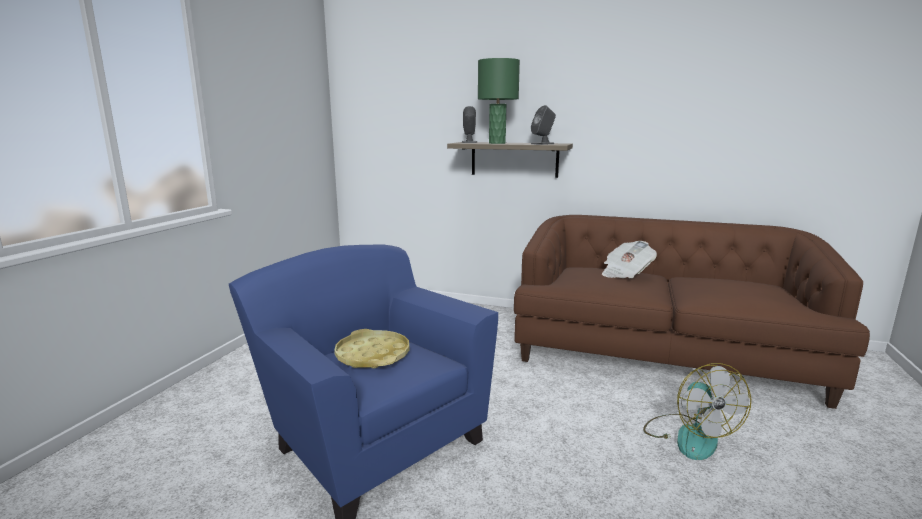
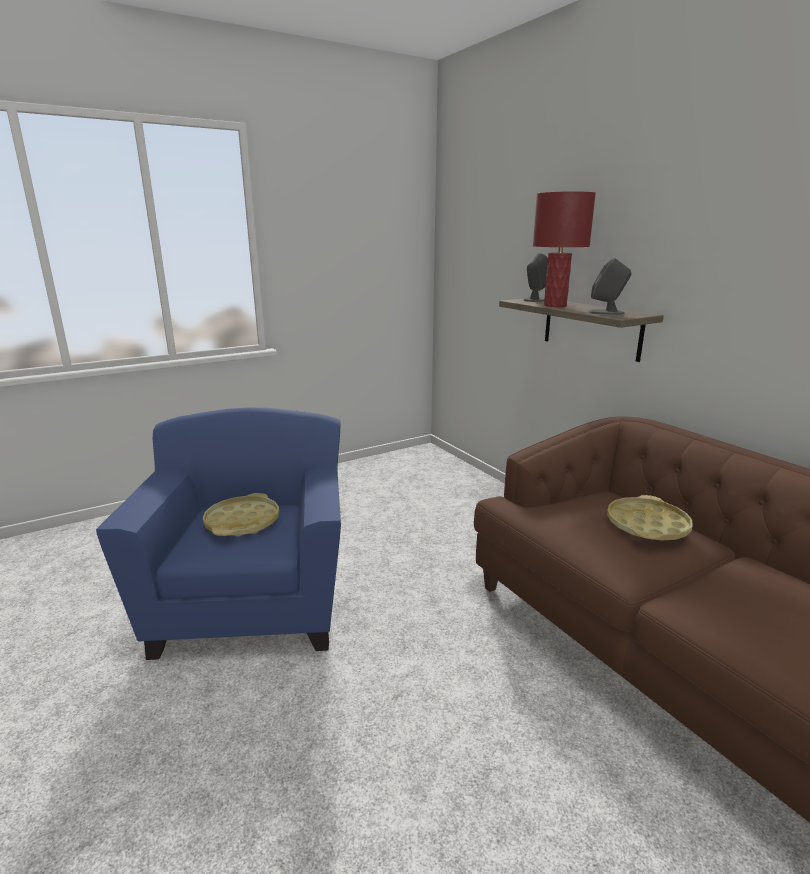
camera: 40 degrees right, 5 degrees up
green table lamp [478,58,520,144] -> red table lamp [533,191,596,307]
newspaper [602,241,657,278] -> yellow tray [607,495,693,541]
fan [643,363,751,460] -> none

